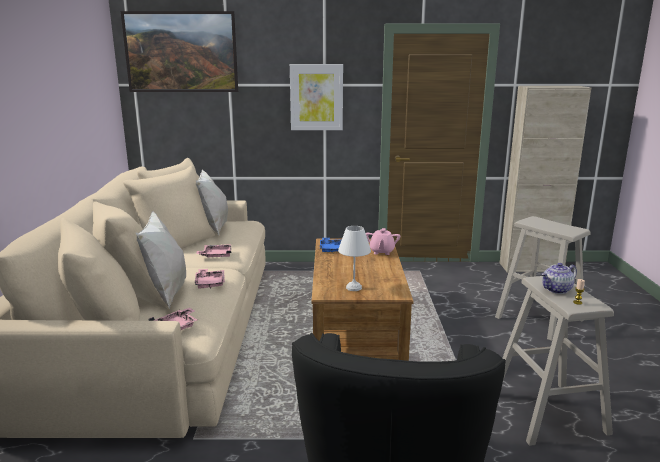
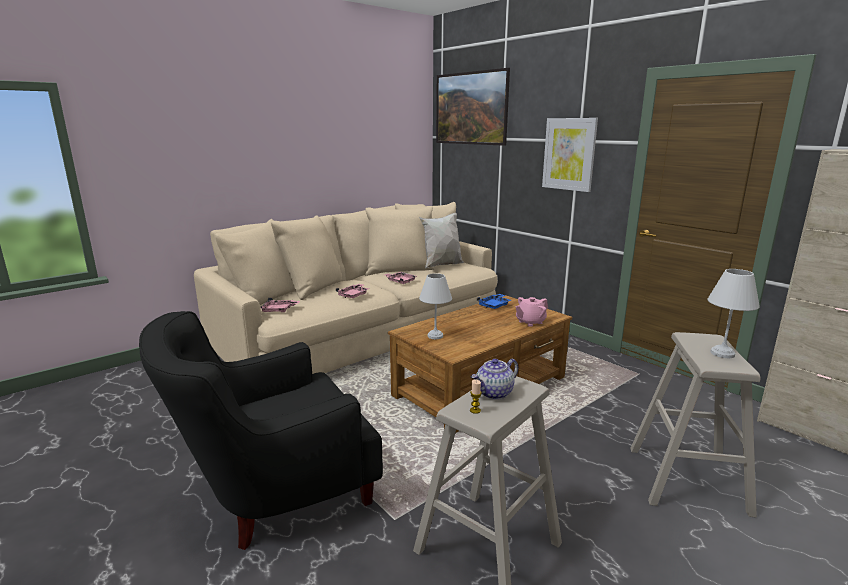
camera: 50 degrees right, 0 degrees up
white pillow [136,211,186,309] -> none
teapot [541,263,577,294] -> teapot turned 60 degrees counterclockwise [471,359,518,399]
none -> white table lamp [708,269,760,358]

